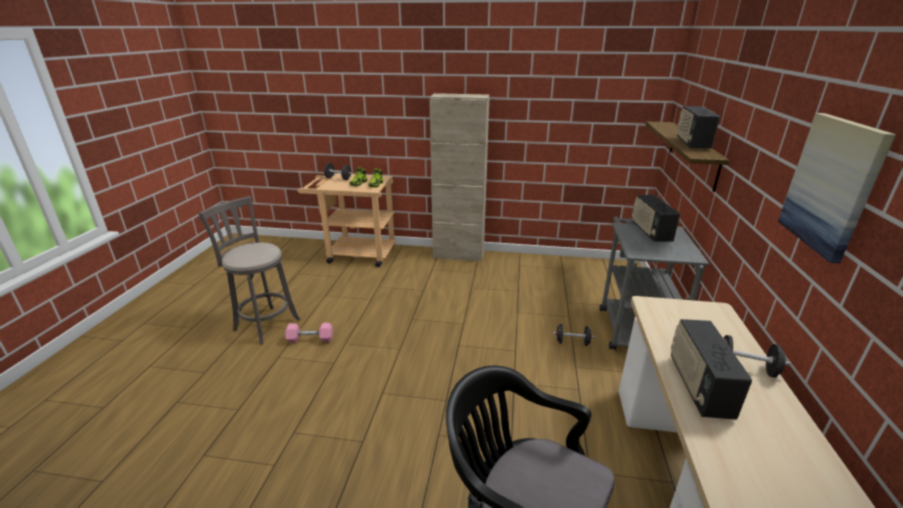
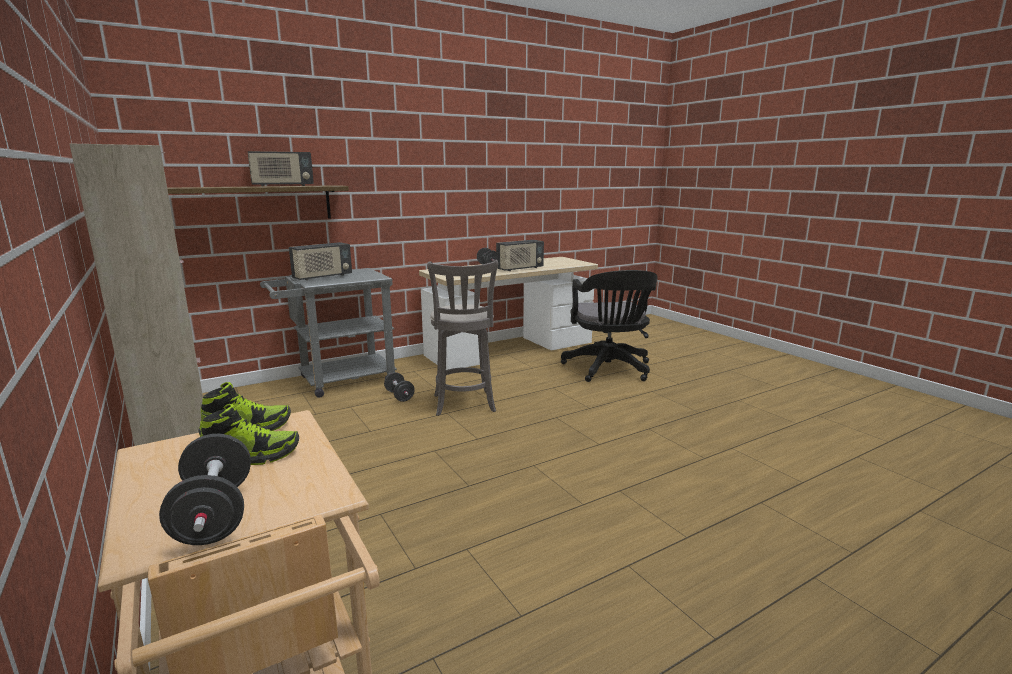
camera: 130 degrees left, 10 degrees down
grey stool [199,196,300,345] -> grey stool moved to [427,260,498,416]
pink dumbbell [285,323,333,343] -> none
picture [778,113,896,263] -> none

